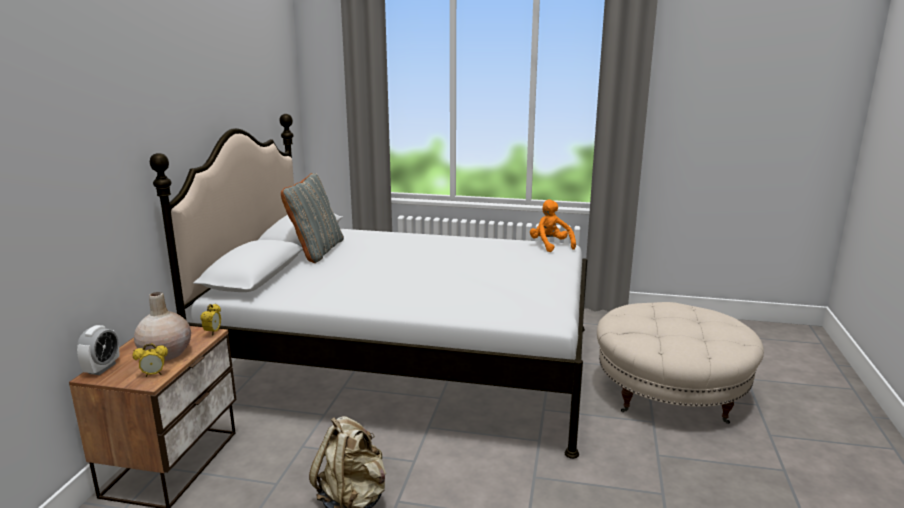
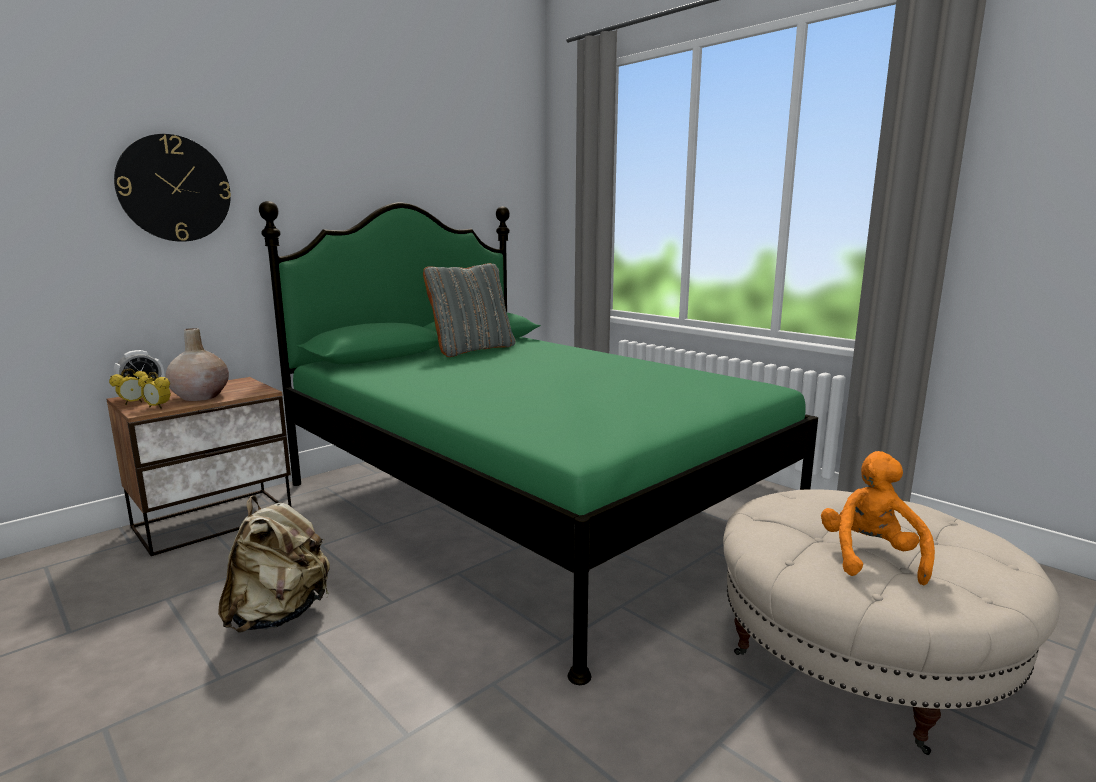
camera: 35 degrees right, 5 degrees down
white bed [150,114,587,459] -> green bed [259,201,818,685]
alarm clock [201,304,221,336] -> alarm clock moved to [109,368,148,405]
orange plush toy [530,199,576,252] -> orange plush toy moved to [821,451,935,585]
none -> wall clock [114,134,231,242]

